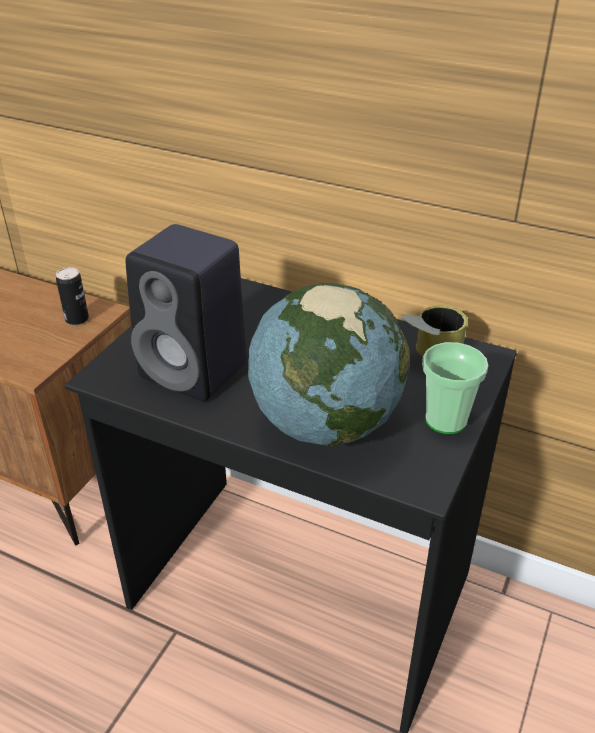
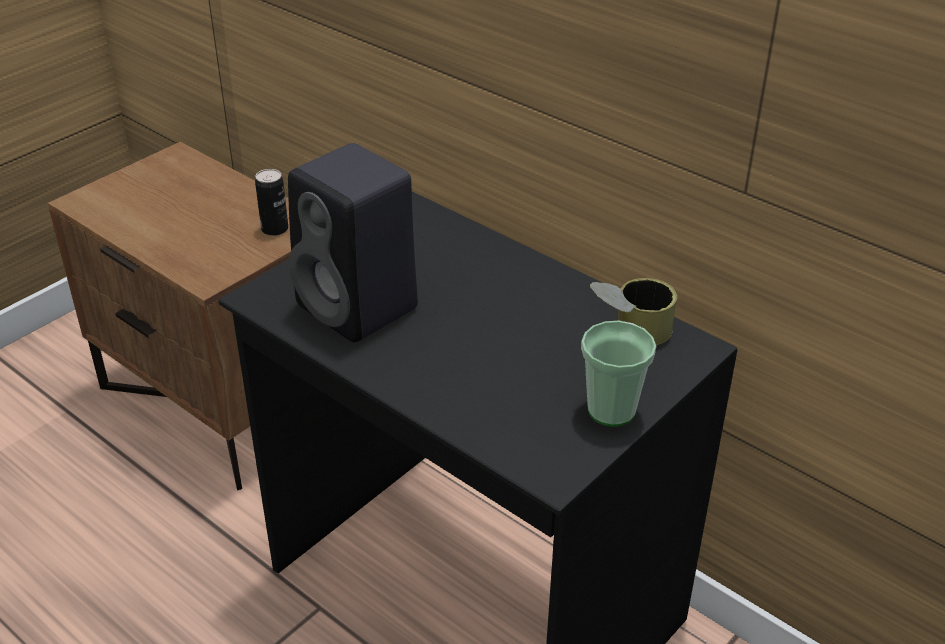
camera: 15 degrees right, 0 degrees up
globe [248,283,410,447] -> none

